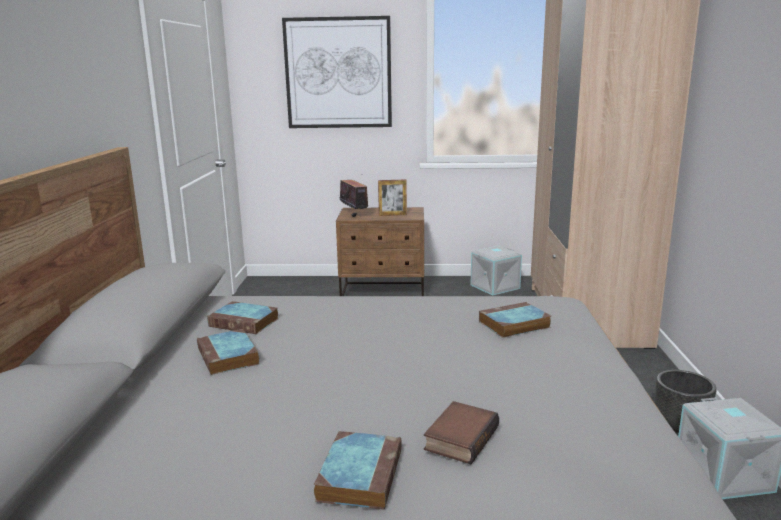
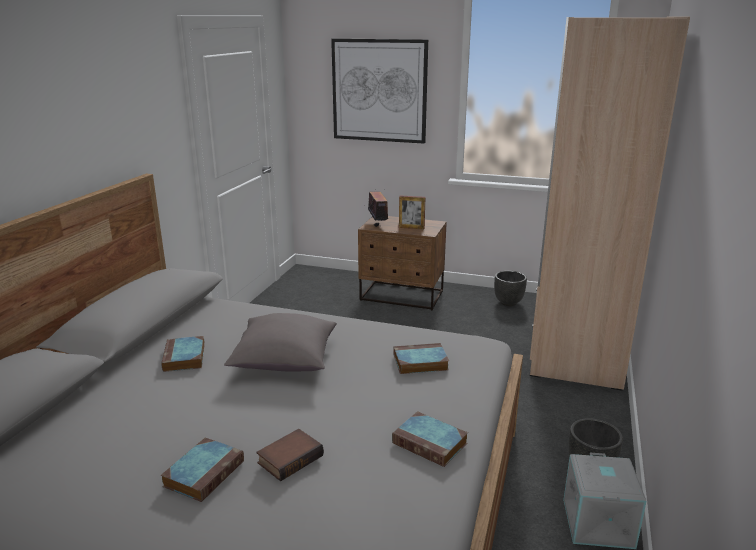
camera: 15 degrees right, 5 degrees up
book [207,301,279,334] -> book moved to [392,411,468,467]
grey storage box [470,246,522,295] -> black planter [494,271,527,306]
none -> grey pillow [224,313,337,372]

